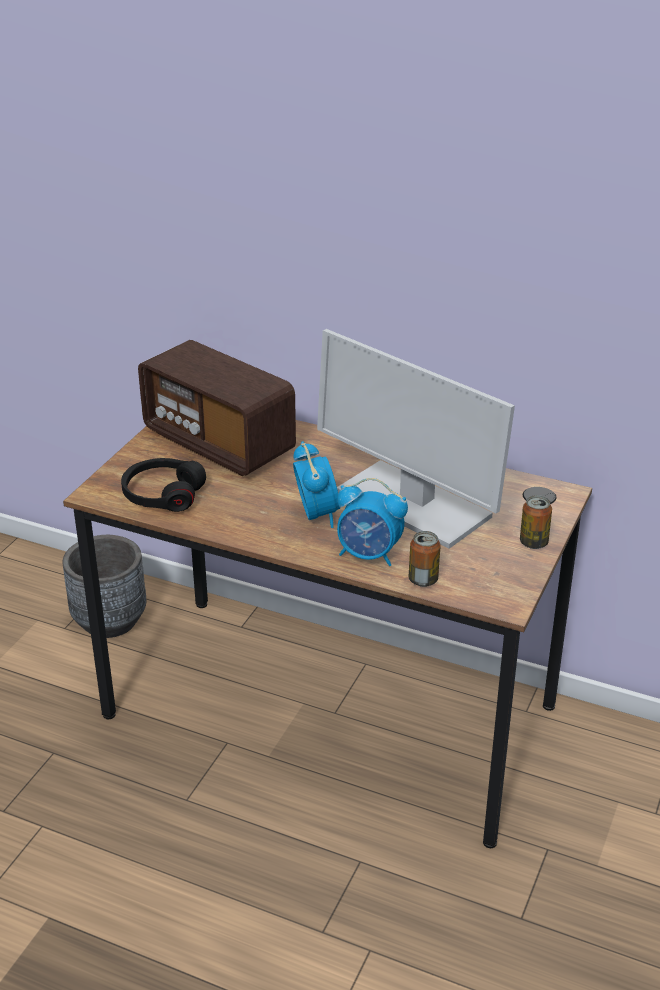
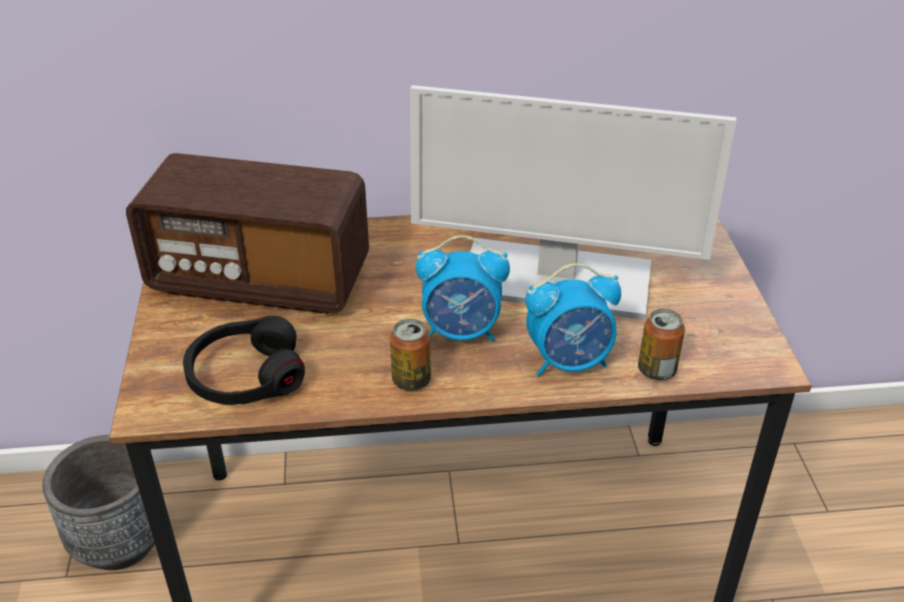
camera: 30 degrees left, 5 degrees up
alarm clock [293,441,340,528] -> alarm clock turned 135 degrees clockwise [416,235,510,342]
can [520,495,552,549] -> can moved to [390,319,431,391]

